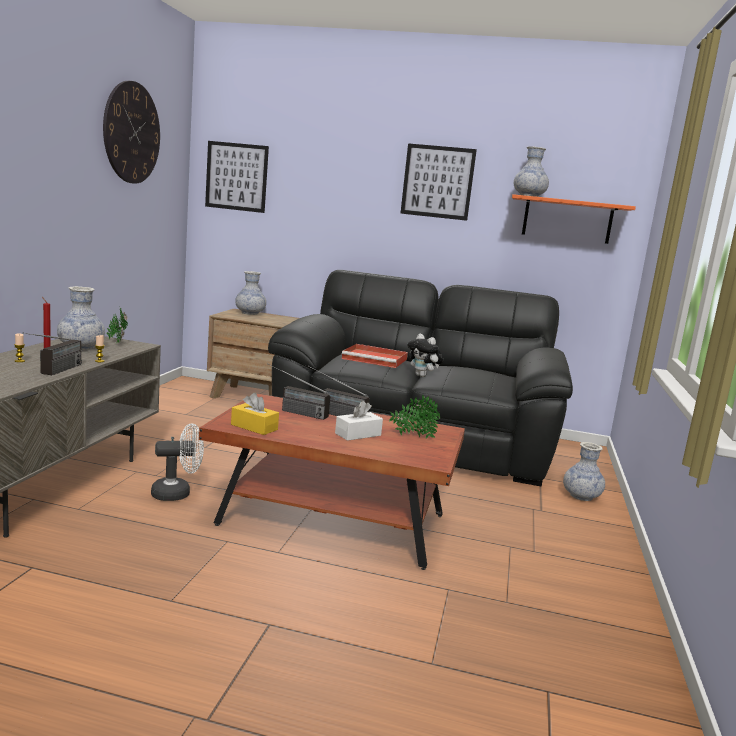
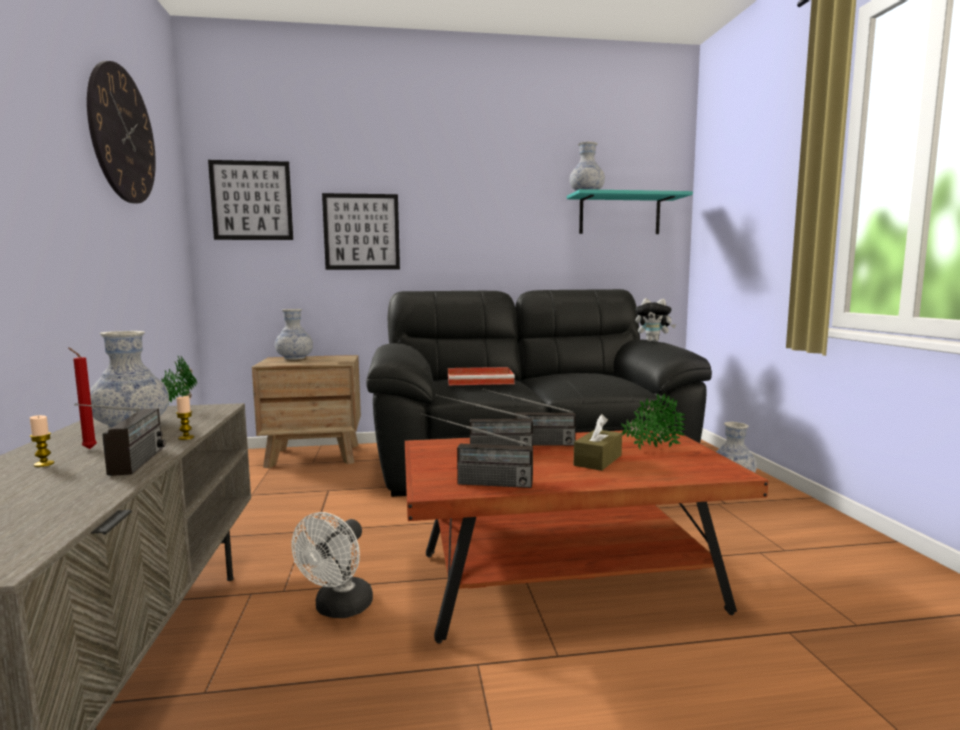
camera: 20 degrees left, 5 degrees down
white fan [151,424,204,501] -> white fan turned 150 degrees clockwise [291,512,373,618]
yellow tissue box [231,393,279,435] -> radio [421,413,533,488]
white tissue box [335,401,383,441] -> brown tissue box [574,414,622,471]
picture [400,143,477,221] -> picture moved to [322,193,400,270]
plush toy [408,334,443,377] -> plush toy moved to [635,298,676,342]
orange shelf [512,194,636,244] -> turquoise shelf [567,189,693,234]

